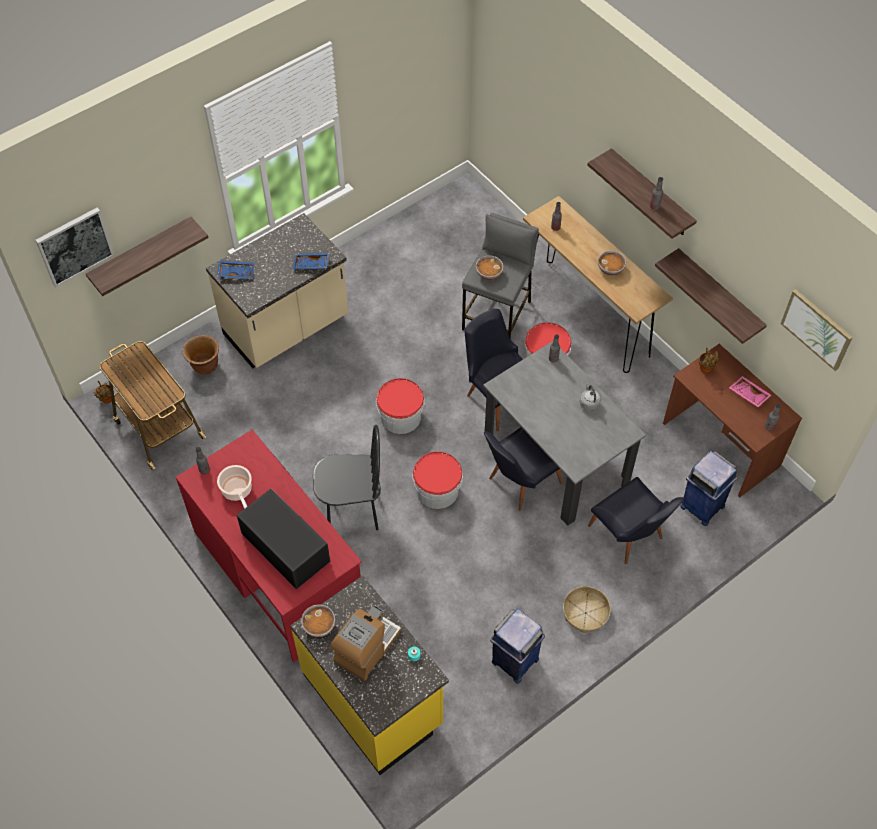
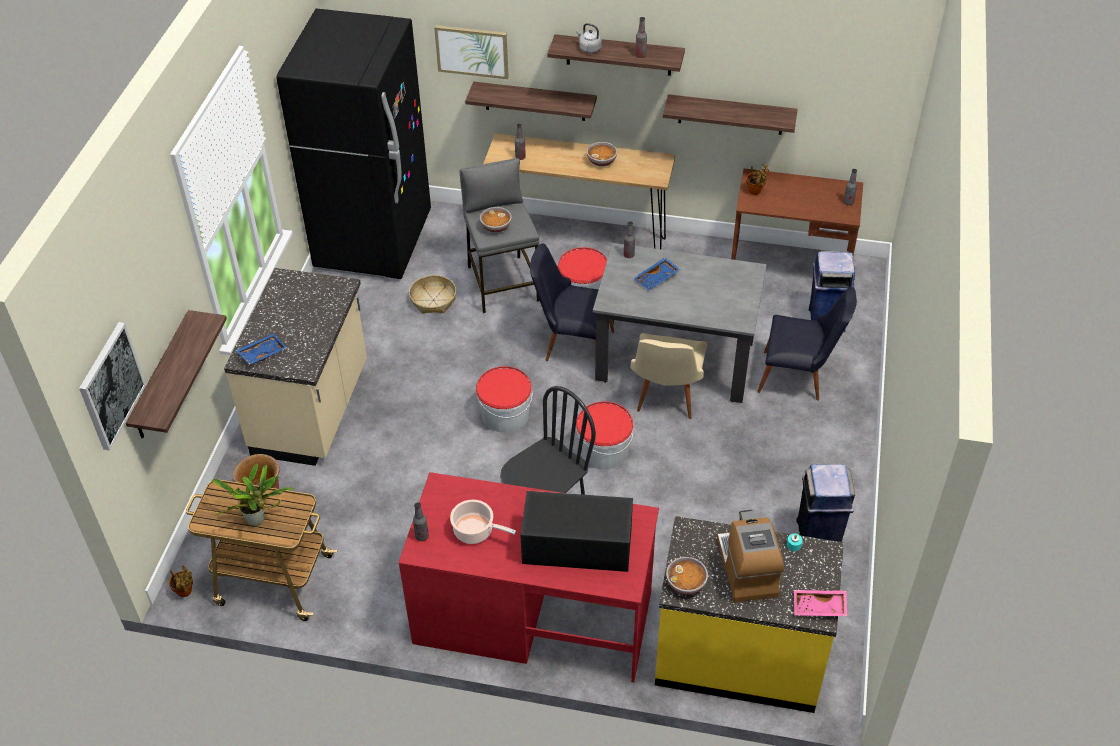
camera: 40 degrees left, 10 degrees down
blue tray [293,253,329,269] -> blue tray moved to [634,258,680,290]
black chair [484,427,563,511] -> beige chair [631,333,707,419]
basket [563,586,611,633] -> basket moved to [409,275,456,314]
grey kettle [580,383,601,411] -> grey kettle moved to [576,23,602,53]
pink tray [729,376,772,407] -> pink tray moved to [794,590,848,616]
picture [781,289,853,371] -> picture moved to [434,25,509,79]
none -> potted plant [211,464,293,526]
none -> black fridge [276,8,431,279]
none -> shelf [465,82,597,121]

